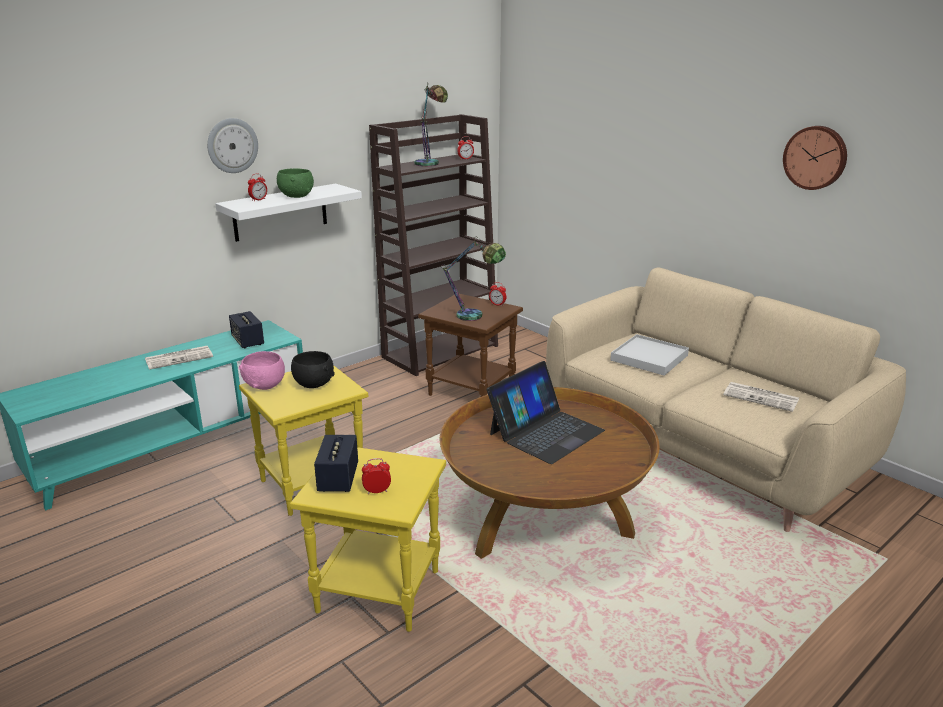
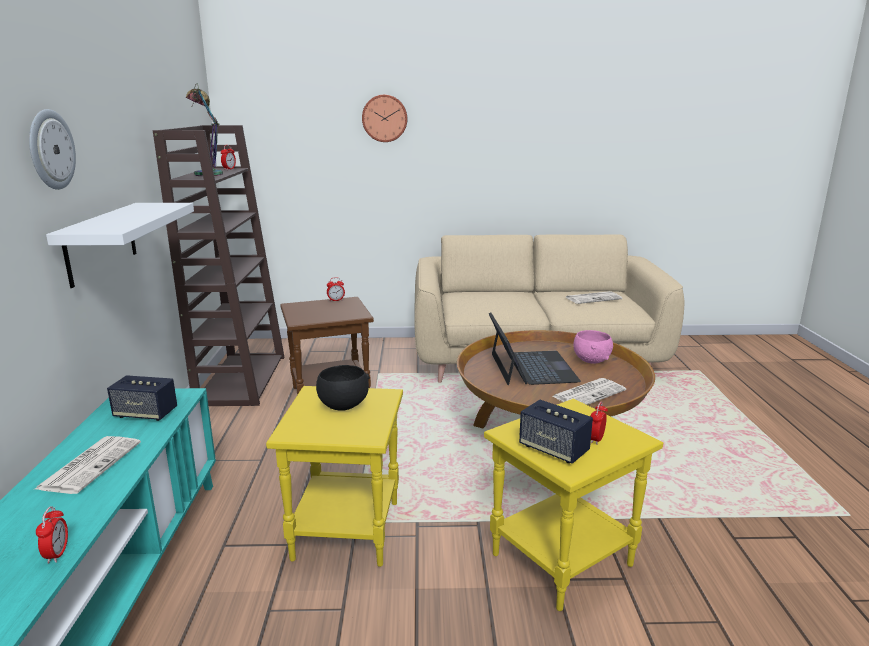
camera: 50 degrees left, 5 degrees down
pink bowl [239,351,285,390] -> pink bowl moved to [573,330,613,364]
alarm clock [248,174,267,202] -> alarm clock moved to [36,506,68,564]
green bowl [277,168,314,198] -> none
table lamp [441,237,506,321] -> none
white tray [610,334,689,376] -> none
wall clock [783,126,847,190] -> wall clock moved to [362,95,407,142]
none -> newspaper [553,378,626,405]

